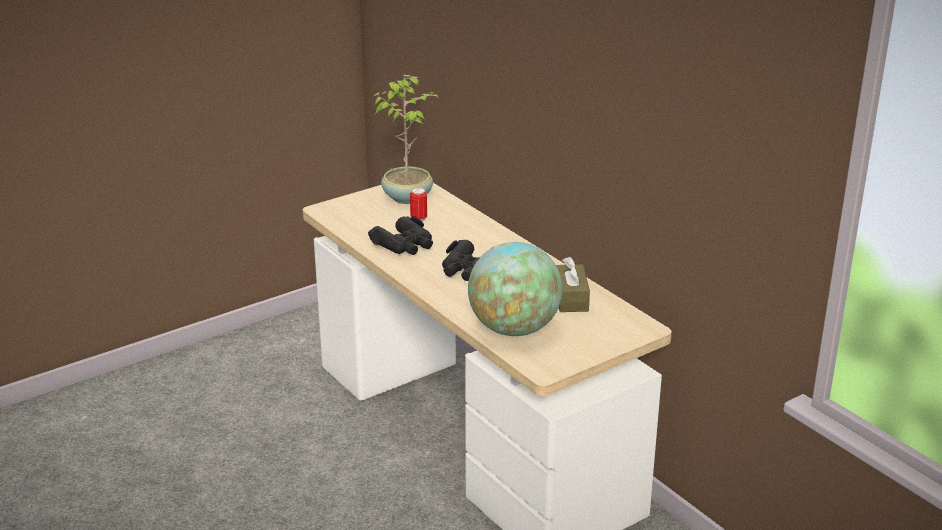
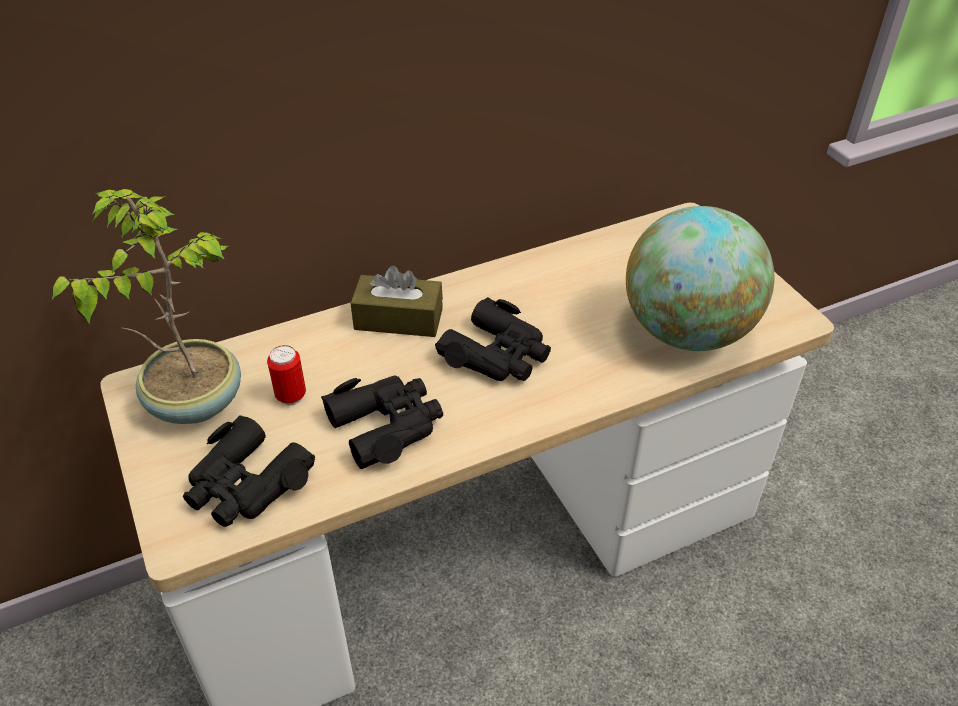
camera: 80 degrees left, 15 degrees up
brown tissue box [556,257,590,312] -> brown tissue box moved to [351,266,443,337]
none -> black binoculars [183,415,315,527]

